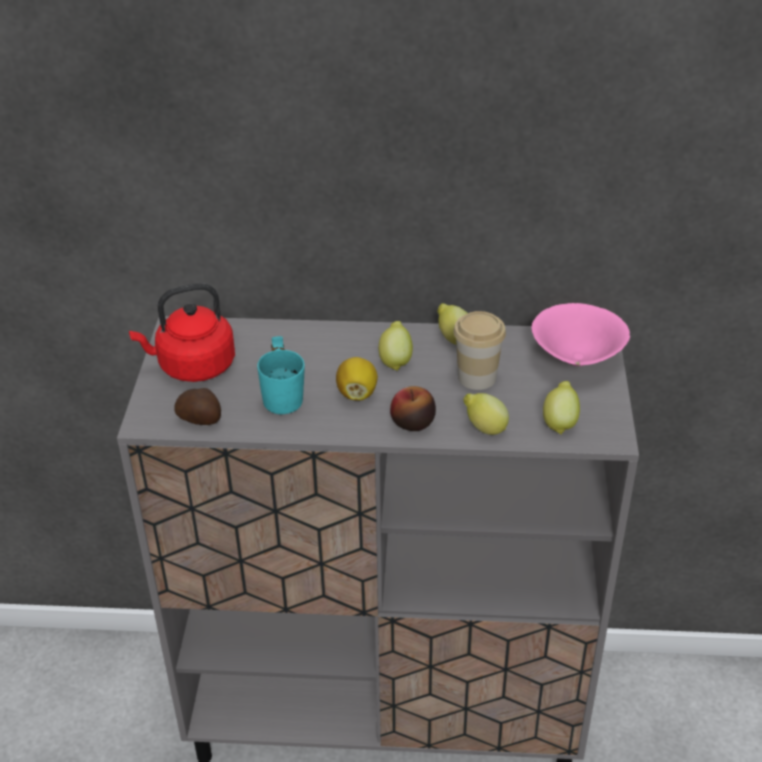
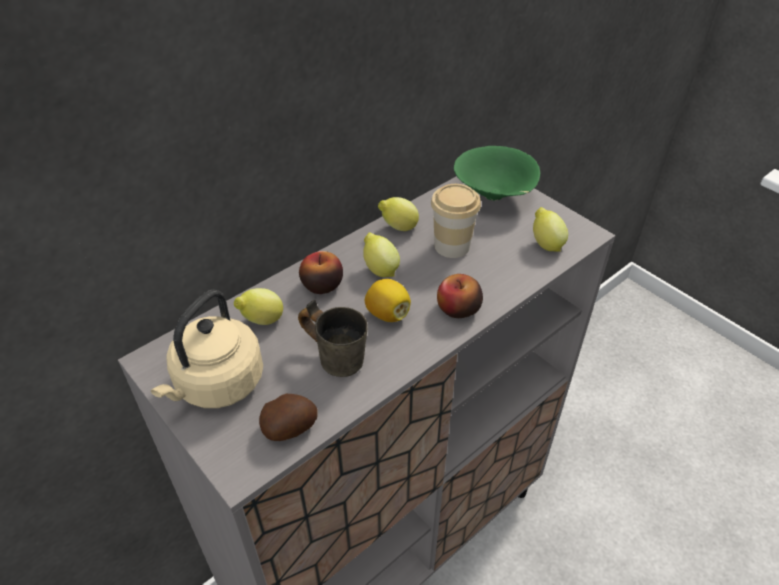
camera: 45 degrees left, 5 degrees up
red kettle [129,283,235,382] -> beige kettle [151,289,263,408]
turquoise mug [257,336,305,415] -> grey mug [298,300,368,377]
lemon [464,393,509,435] -> lemon moved to [234,288,283,325]
pink bowl [532,303,630,367] -> green bowl [454,146,540,201]
none -> apple [299,251,343,294]

